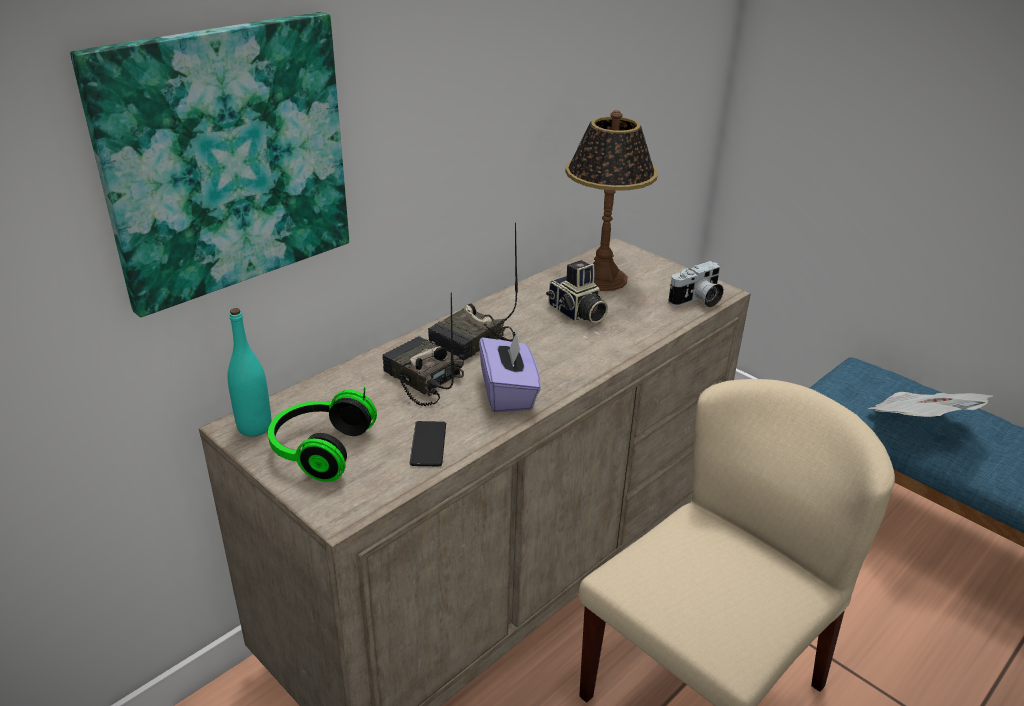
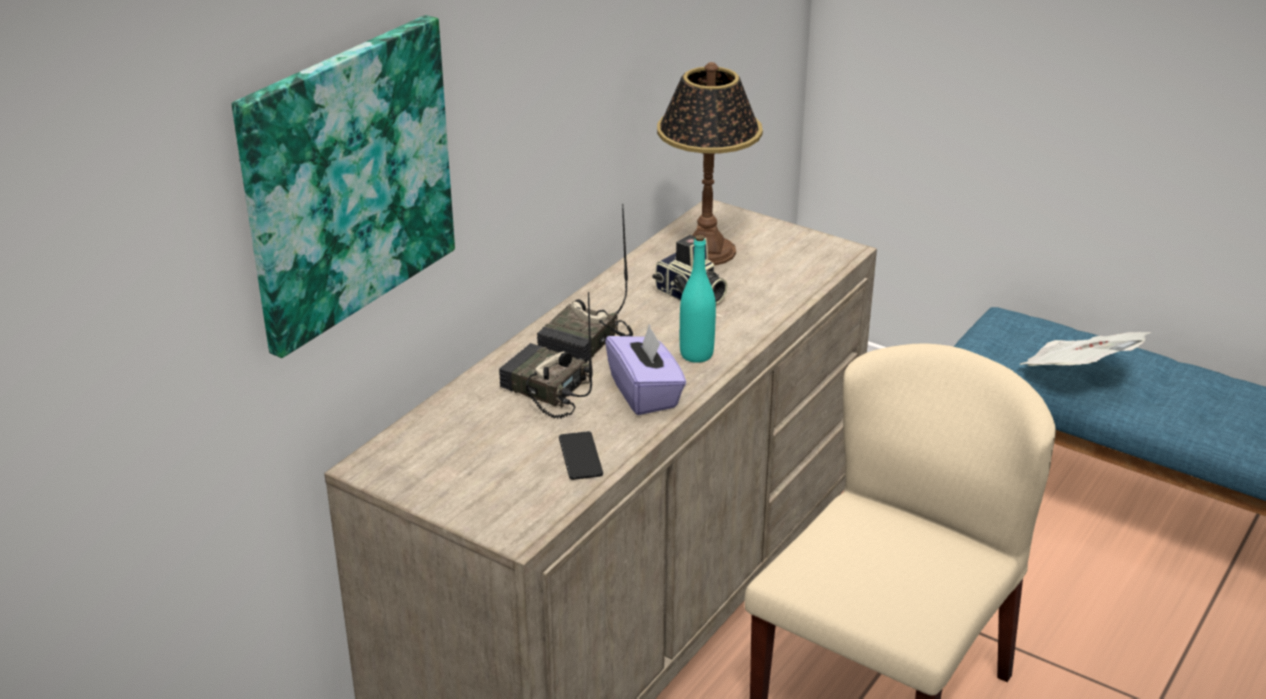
camera: 10 degrees left, 0 degrees up
turquoise bottle [227,308,271,437] -> turquoise bottle moved to [680,235,716,363]
headphones [268,386,377,482] -> none
camera [668,261,724,308] -> none

